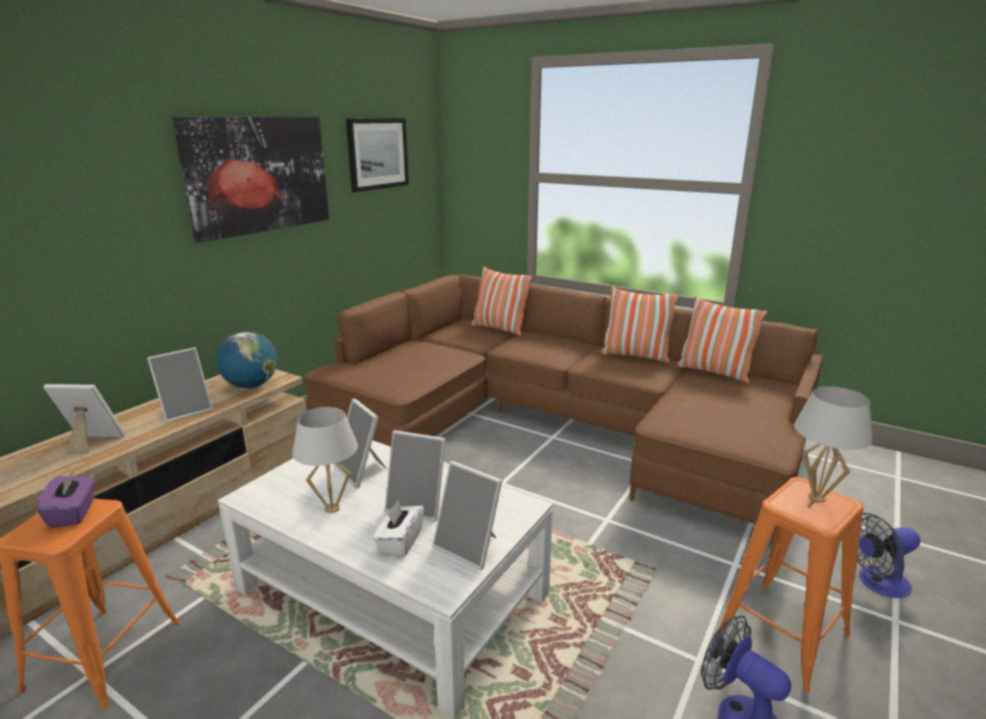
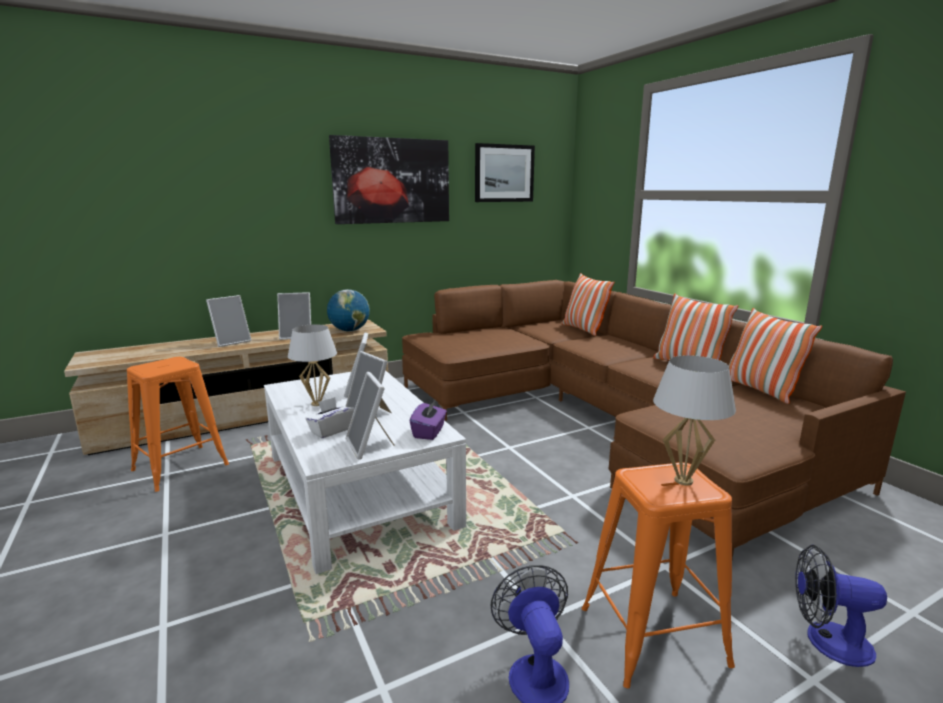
camera: 30 degrees right, 5 degrees down
purple tissue box [36,470,95,528] -> purple tissue box moved to [410,400,447,440]
picture frame [43,384,126,455] -> picture frame turned 105 degrees clockwise [206,295,252,347]

